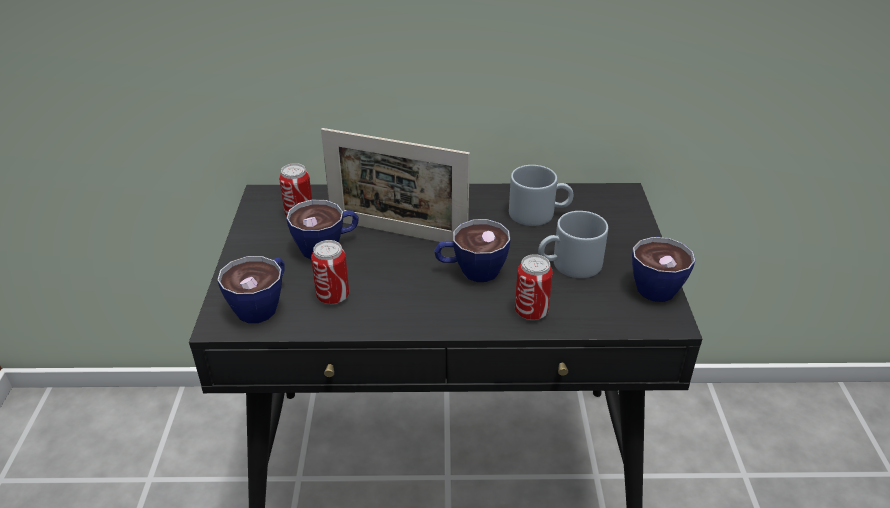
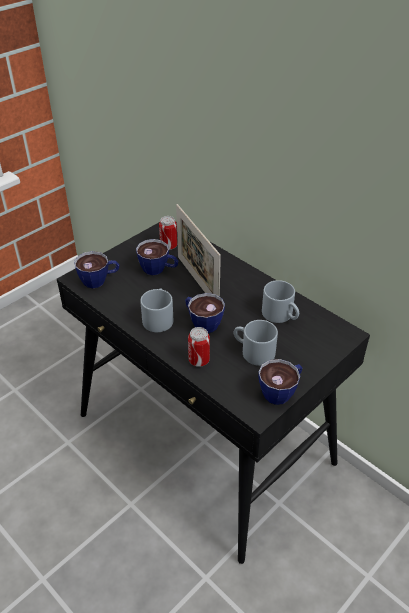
camera: 45 degrees right, 5 degrees up
can [311,240,349,305] -> none
none -> grey mug [140,289,173,332]

